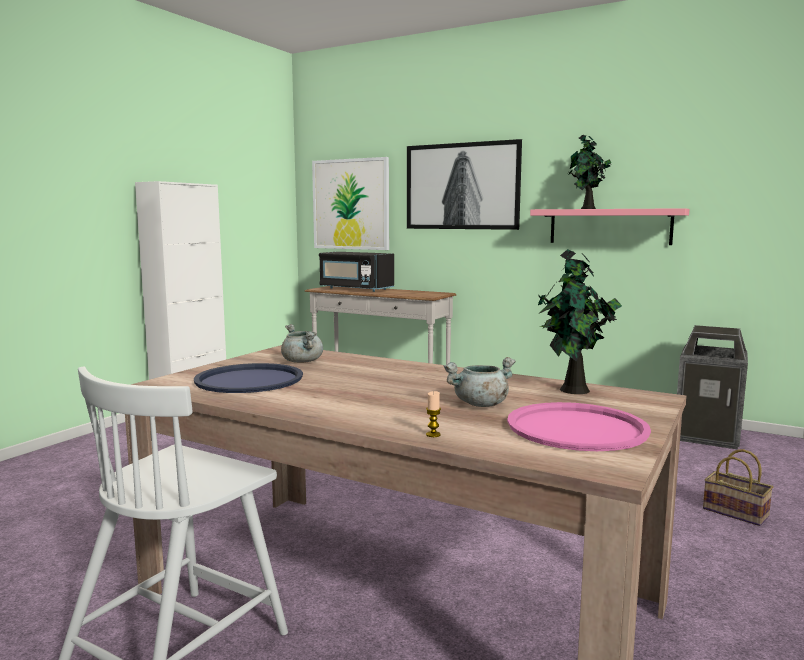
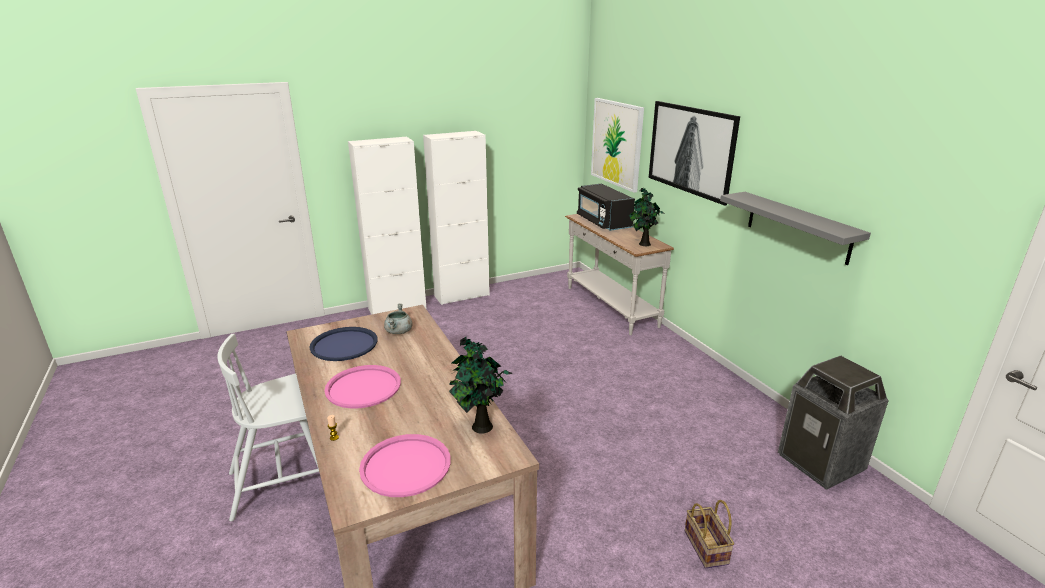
camera: 35 degrees right, 15 degrees up
grey cooking pot [443,357,516,407] -> none
pink shelf [530,208,689,245] -> grey shelf [720,192,871,265]
potted plant [568,135,611,209] -> potted plant moved to [629,187,665,246]
none -> pink tray [324,365,401,409]
none -> white cabinet [348,137,427,315]

